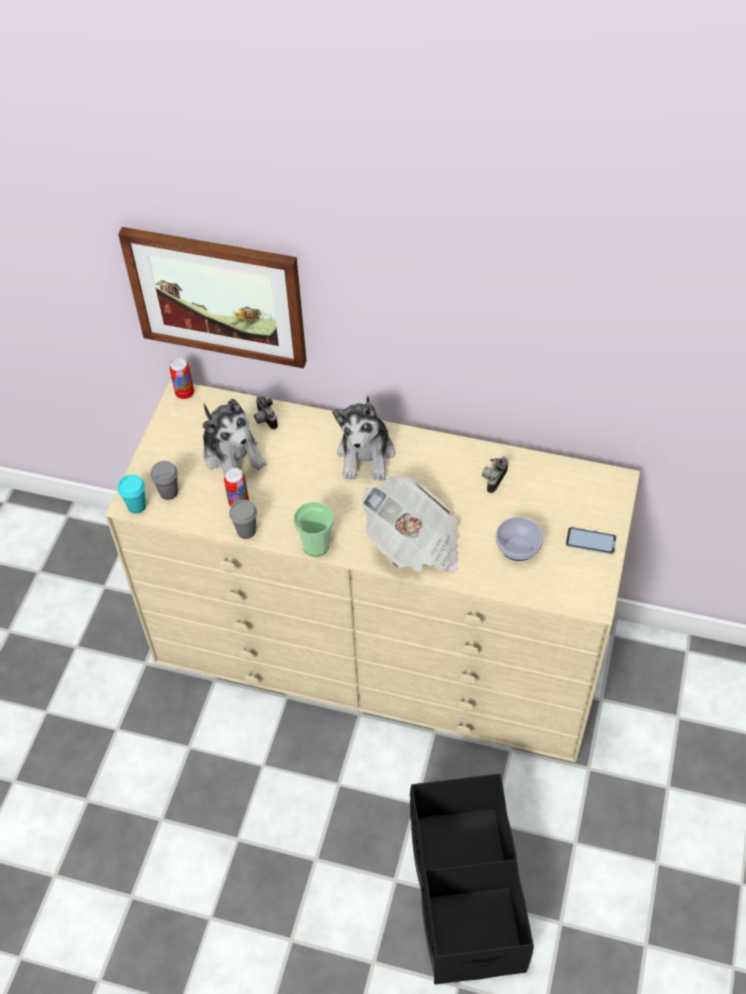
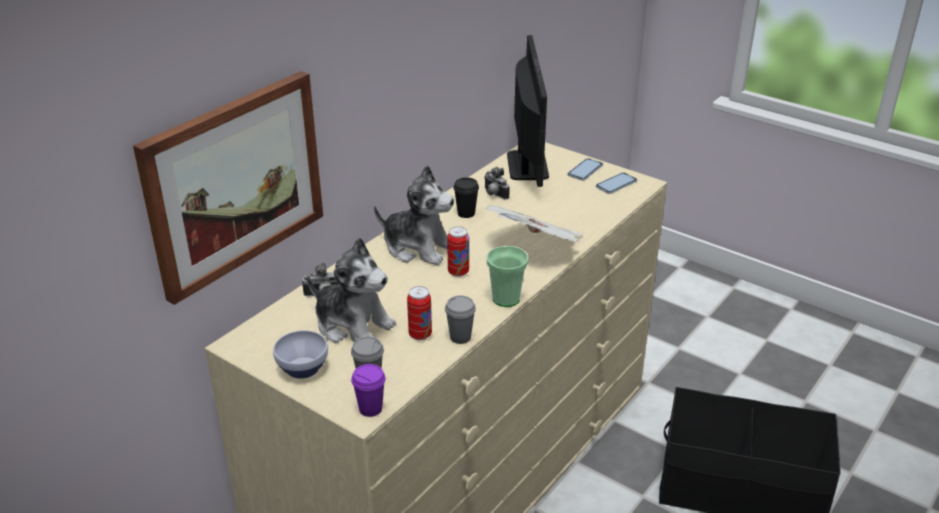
camera: 70 degrees left, 20 degrees down
turquoise cup [118,474,146,514] -> purple cup [351,364,386,417]
can [170,358,194,399] -> can moved to [447,226,469,277]
plush toy [202,399,267,475] -> plush toy turned 45 degrees clockwise [307,238,396,343]
bowl [495,517,543,561] -> bowl moved to [273,330,328,379]
none -> black cup [453,177,479,218]
none -> monitor [507,35,549,187]
none -> phone [596,172,637,194]

